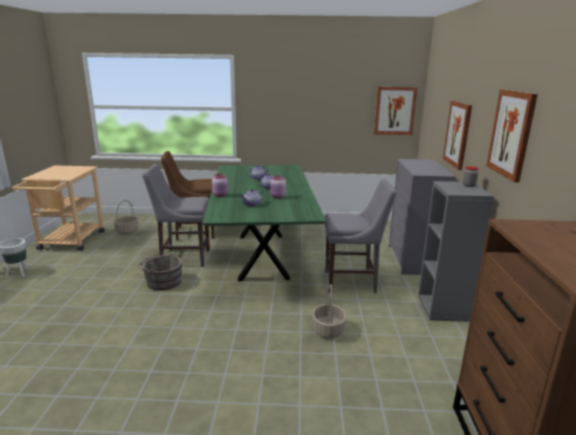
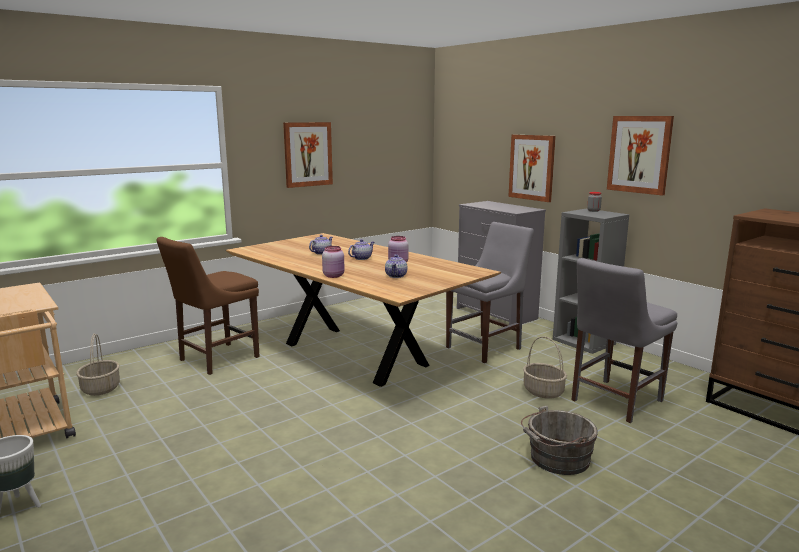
camera: 40 degrees left, 5 degrees down
grey bucket [138,252,183,291] -> grey bucket moved to [521,406,598,475]
grey chair [142,164,210,267] -> grey chair moved to [571,258,677,423]
green dining table [202,165,327,281] -> brown dining table [226,233,501,387]
picture [374,87,418,135] -> picture moved to [283,122,333,188]

